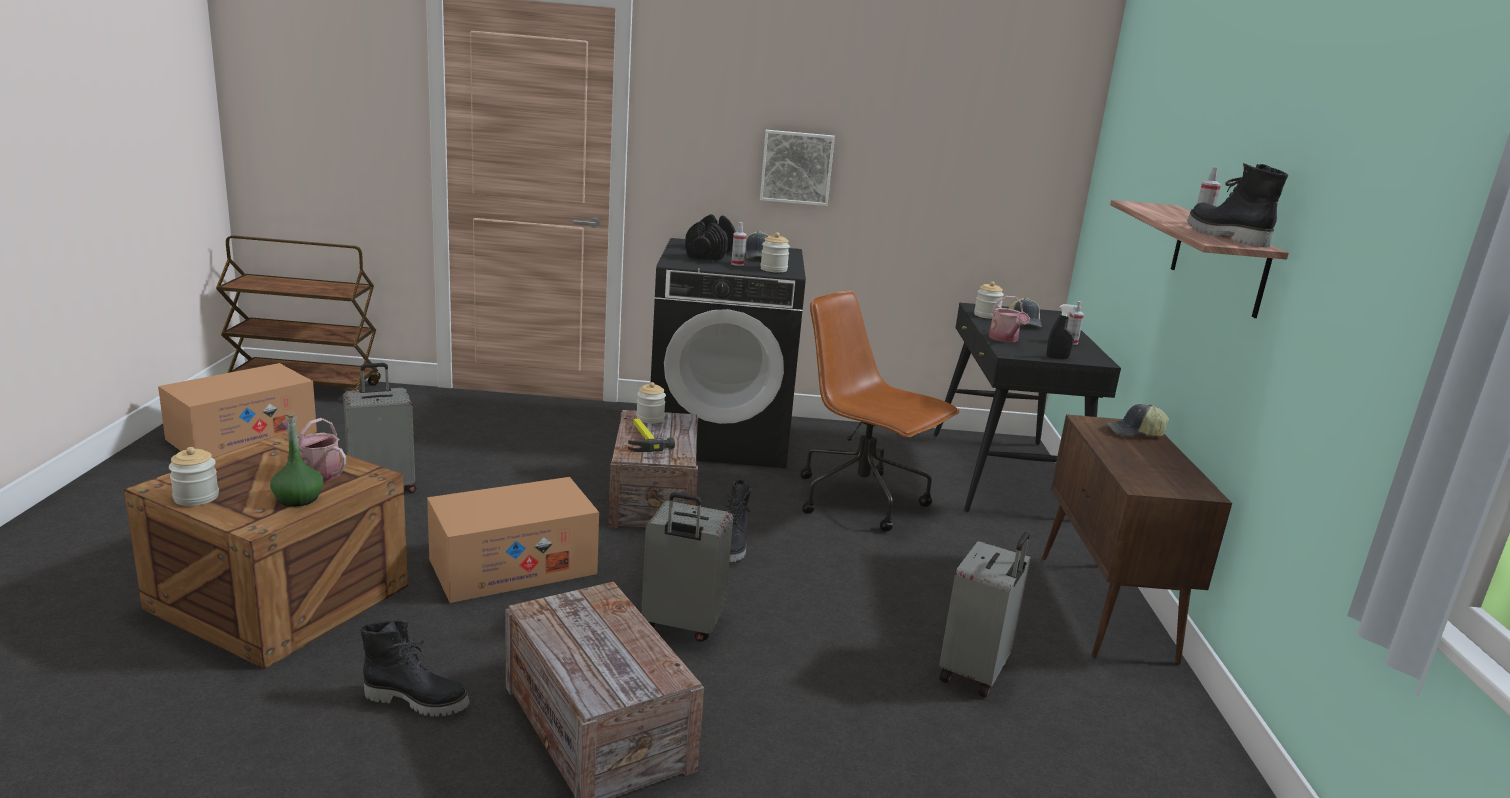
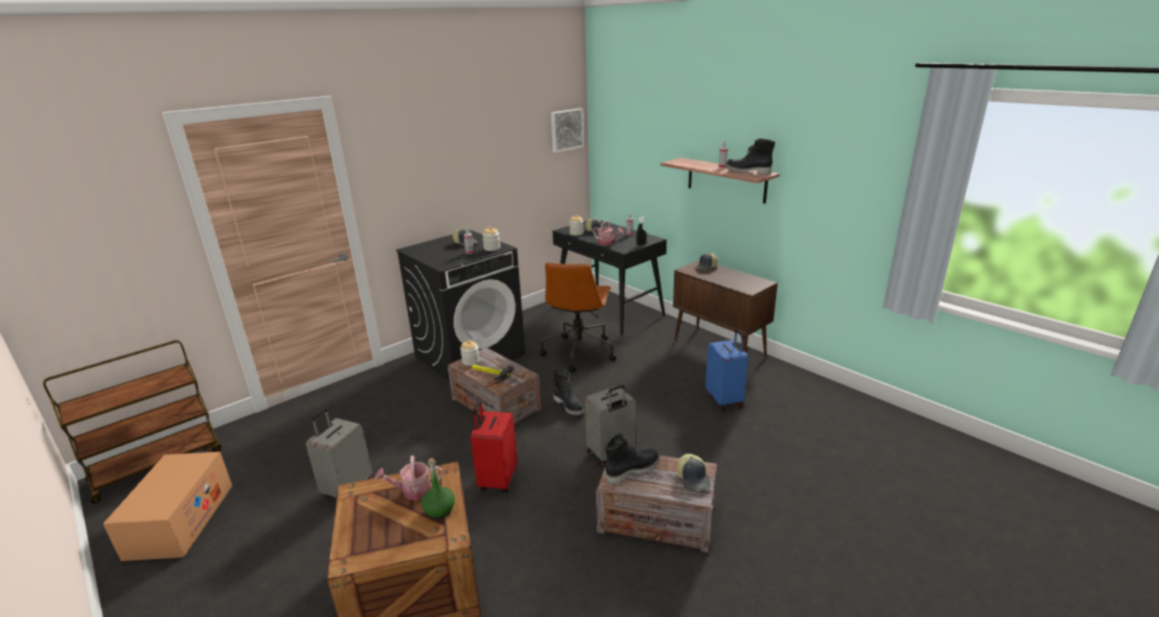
camera: 40 degrees left, 5 degrees up
jar [169,447,219,506] -> none
black boot [360,620,470,717] -> black boot moved to [605,433,660,485]
cardboard box [427,477,599,603] -> red suitcase [470,401,517,492]
black dumbbell [685,214,736,260] -> none
picture [760,130,835,206] -> picture moved to [551,108,584,153]
brown office chair [800,291,960,532] -> brown office chair turned 75 degrees counterclockwise [539,263,616,373]
grey suitcase [939,532,1030,697] -> blue suitcase [705,329,748,411]
none -> cap [677,454,710,491]

